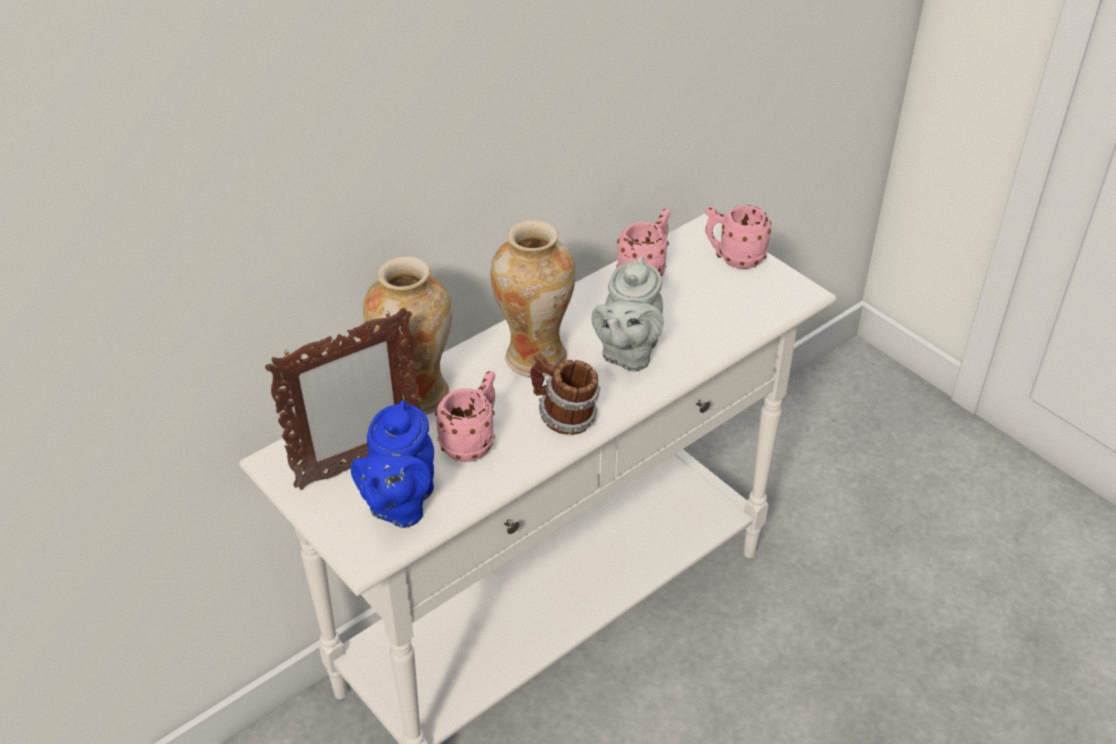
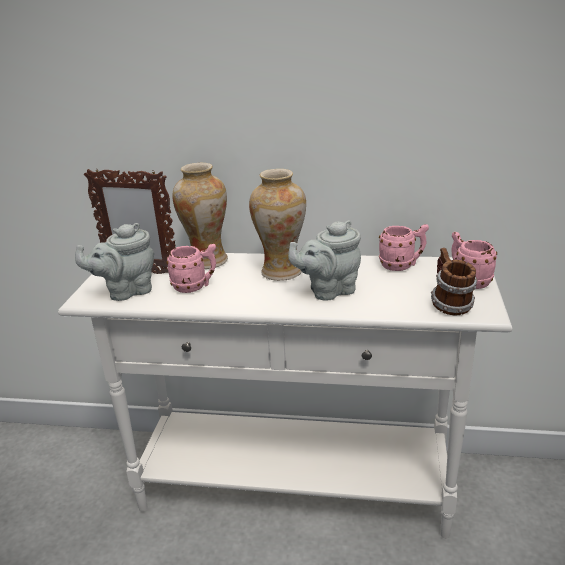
camera: 50 degrees right, 15 degrees down
blue teapot [351,400,434,528] -> grey teapot [75,223,154,301]
mug [530,352,600,435] -> mug moved to [431,248,477,316]

